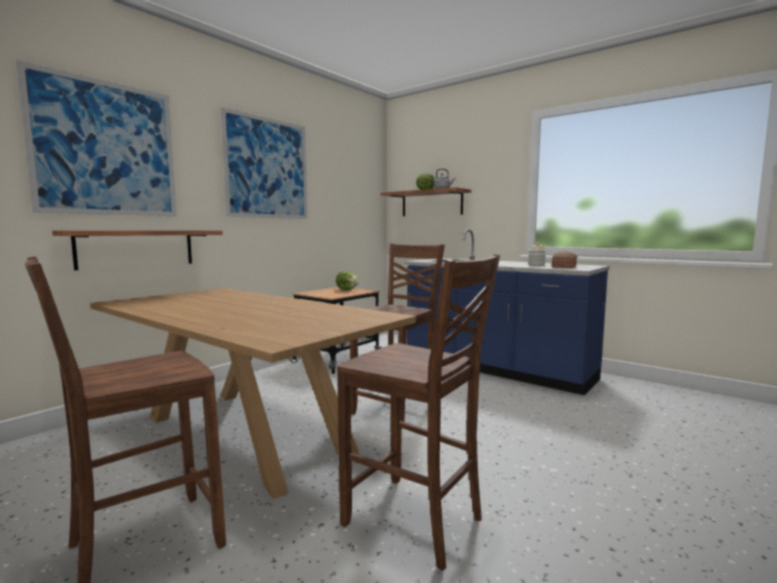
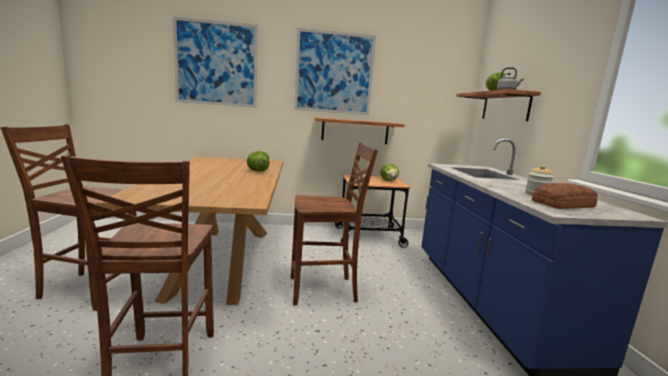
camera: 45 degrees right, 5 degrees up
shelf [52,230,223,270] -> shelf moved to [314,117,405,144]
none -> lettuce [247,151,269,172]

